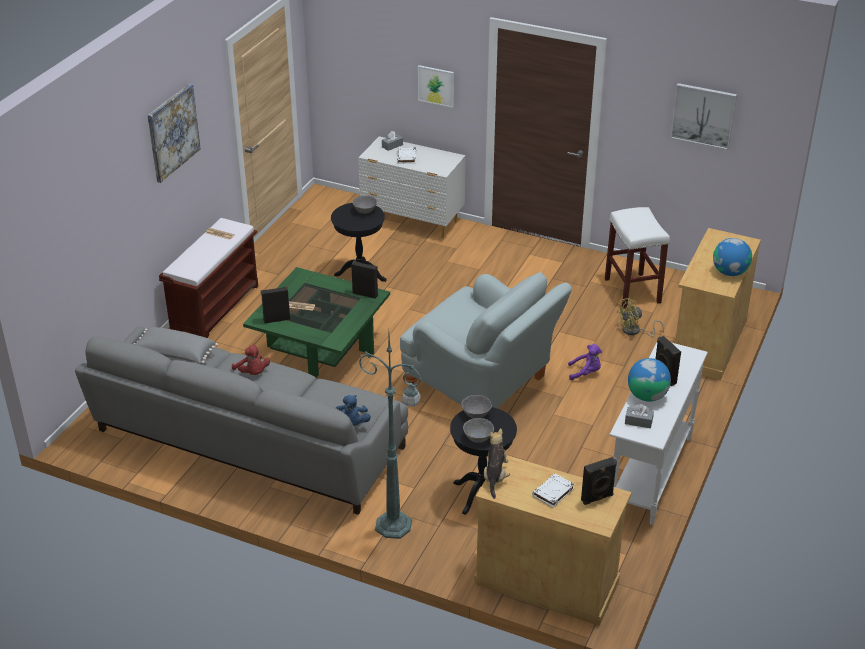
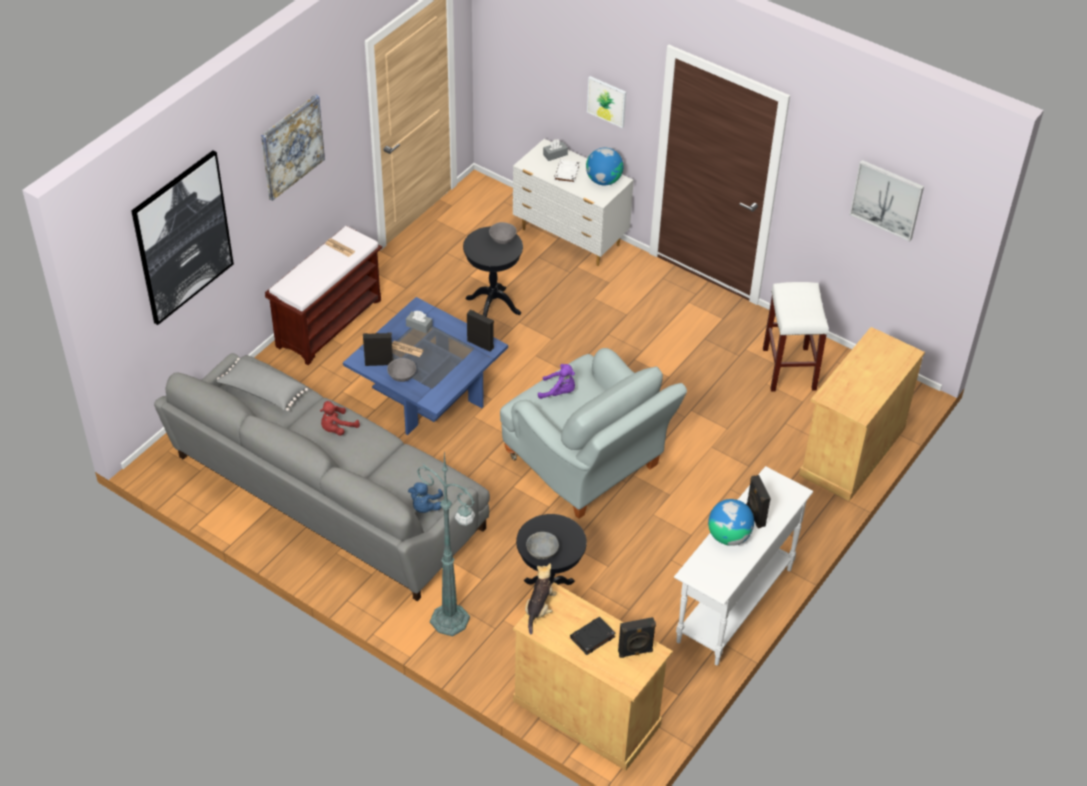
camera: 10 degrees right, 10 degrees up
red plush toy [232,344,270,375] -> red plush toy turned 75 degrees clockwise [320,401,360,436]
green coffee table [243,267,390,378] -> blue coffee table [343,297,508,435]
grey bowl [461,395,492,418] -> grey bowl moved to [387,358,416,382]
white book [532,473,575,508] -> black book [570,617,616,655]
purple plush toy [568,344,602,380] -> purple plush toy moved to [538,364,575,399]
yellow fan [617,298,664,337] -> none
grey tissue box [625,404,654,428] -> grey tissue box moved to [406,311,433,334]
globe [713,238,752,276] -> globe moved to [586,148,623,185]
none -> picture [131,151,234,325]

